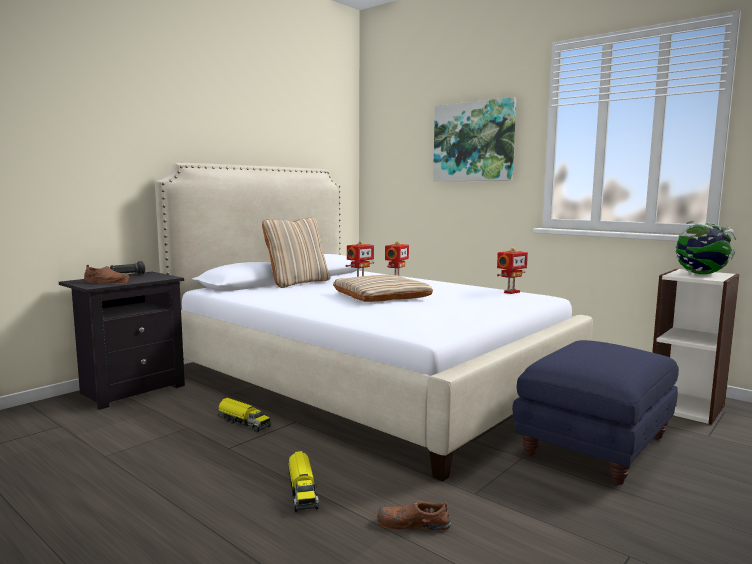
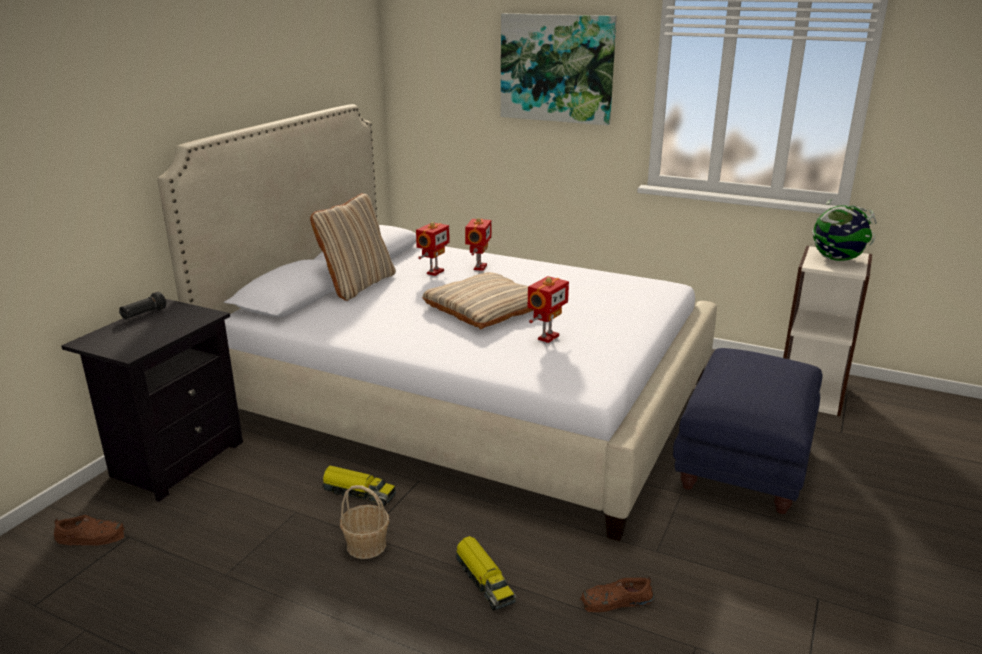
camera: 15 degrees left, 15 degrees up
brown shoe [84,265,130,284] -> brown shoe moved to [54,515,125,546]
toy robot [497,248,528,294] -> toy robot moved to [528,276,569,343]
none -> basket [340,485,389,559]

